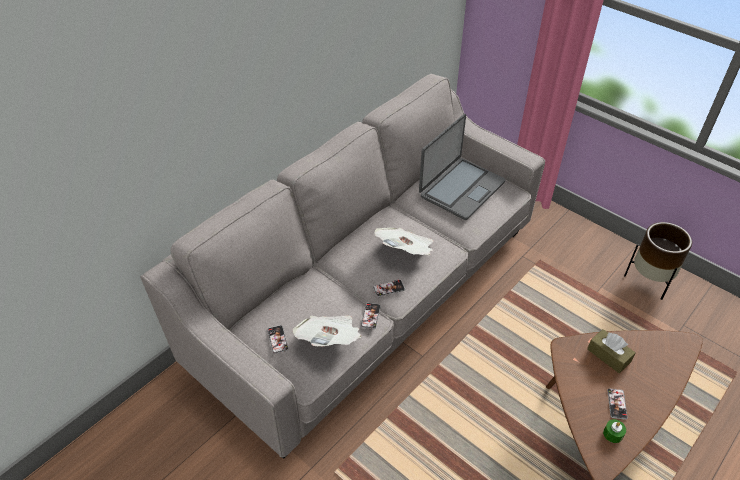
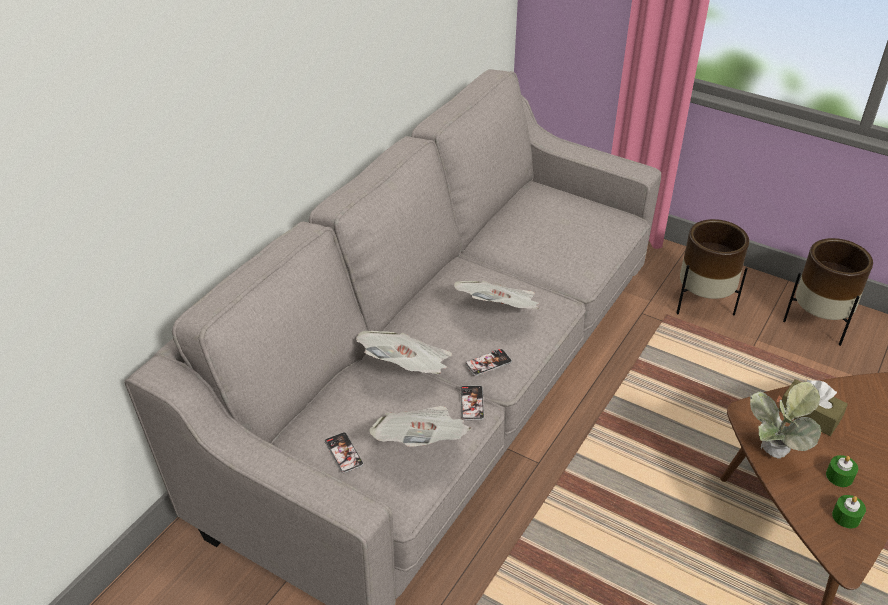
camera: 10 degrees left, 5 degrees down
laptop [419,114,506,220] -> none
phone [607,388,628,419] -> green candle [826,455,858,487]
none -> newspaper [356,331,452,374]
none -> brown planter [676,219,749,316]
none -> potted plant [750,382,822,459]

